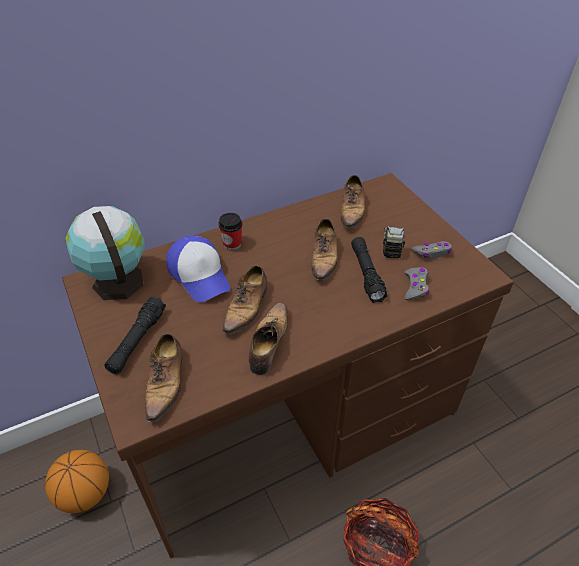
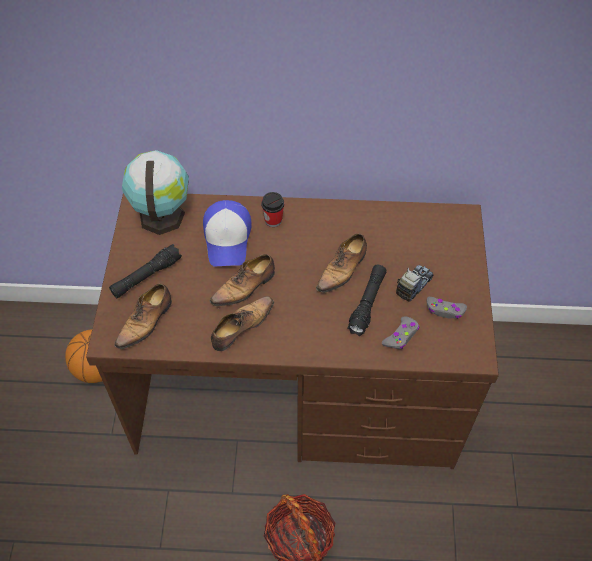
camera: 30 degrees right, 10 degrees up
shoe [341,175,365,228] -> none

